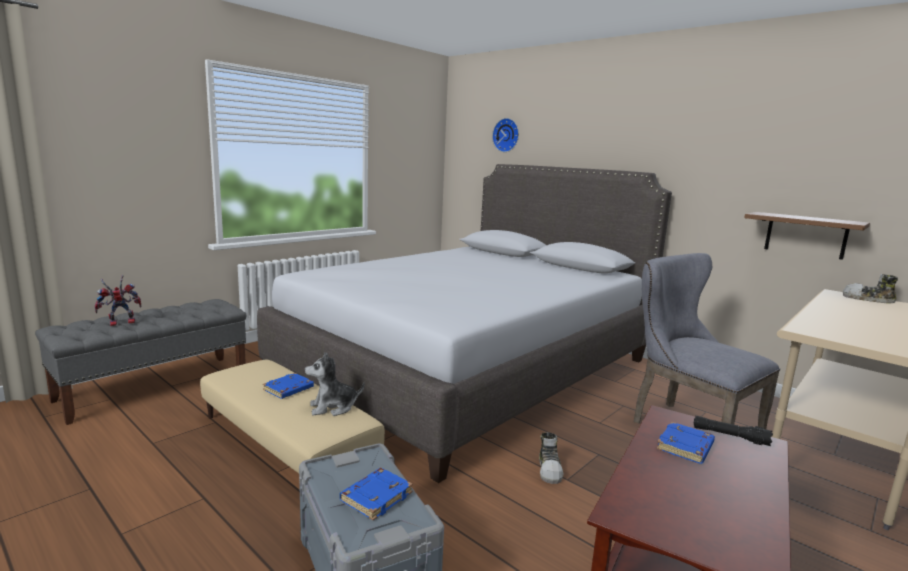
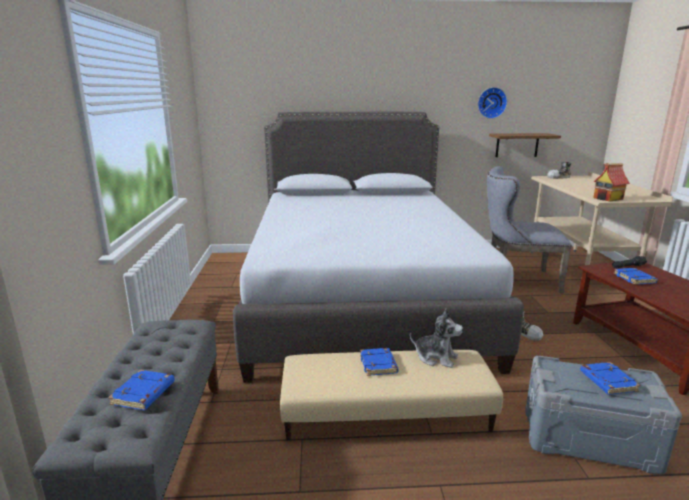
camera: 45 degrees left, 5 degrees up
toy robot [95,275,141,326] -> blue book [108,370,175,410]
plush toy [305,352,365,416] -> plush toy turned 90 degrees counterclockwise [410,308,463,368]
wall clock [492,118,519,152] -> wall clock moved to [478,87,507,119]
none -> toy house [593,163,630,202]

